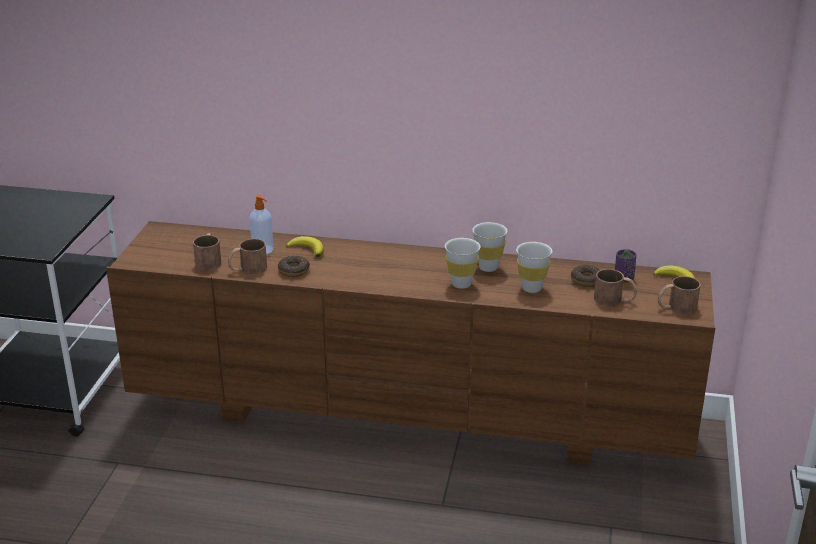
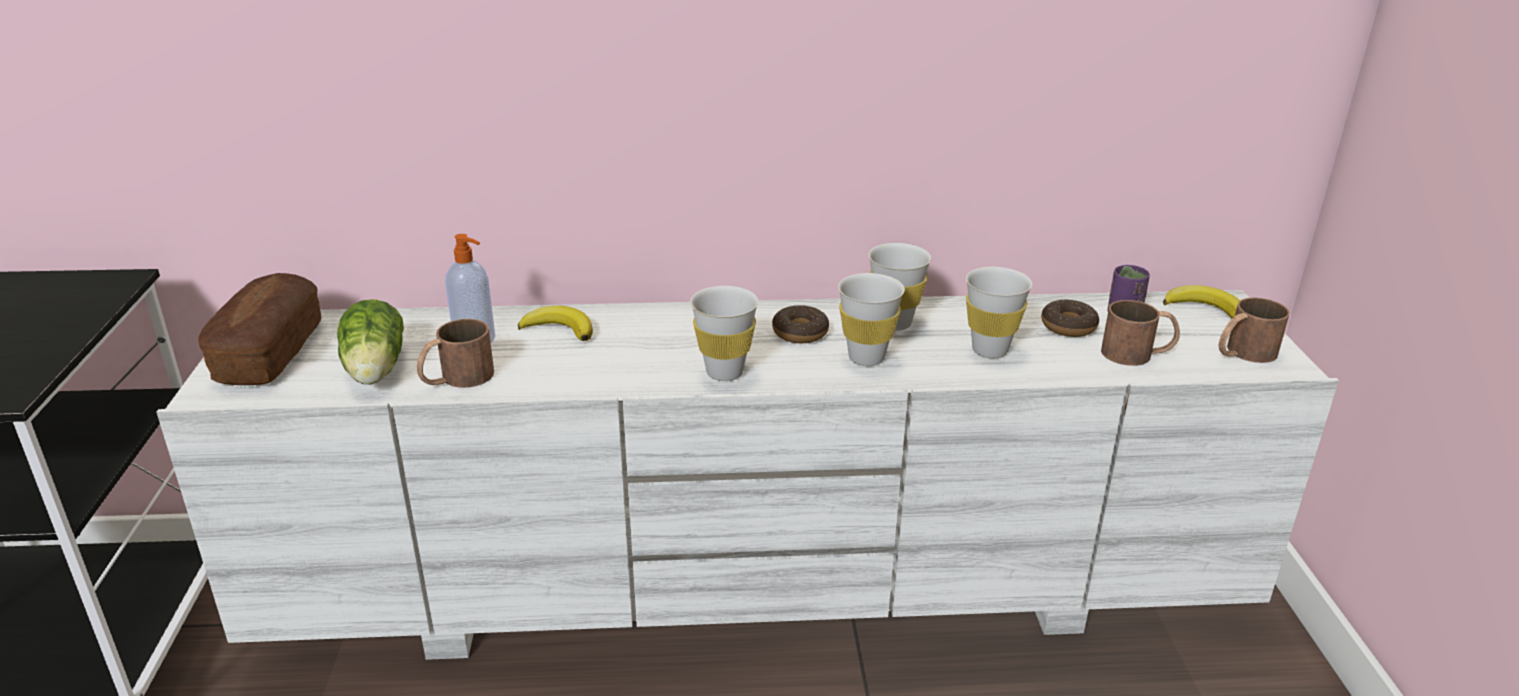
camera: 15 degrees left, 0 degrees up
brown cabinet [106,221,715,465] -> white cabinet [156,290,1339,660]
brown mug [193,233,221,270] -> lettuce [337,299,404,384]
donut [278,256,310,277] -> donut moved to [772,305,829,343]
none -> bread [198,273,322,385]
none -> white cup [690,286,758,381]

